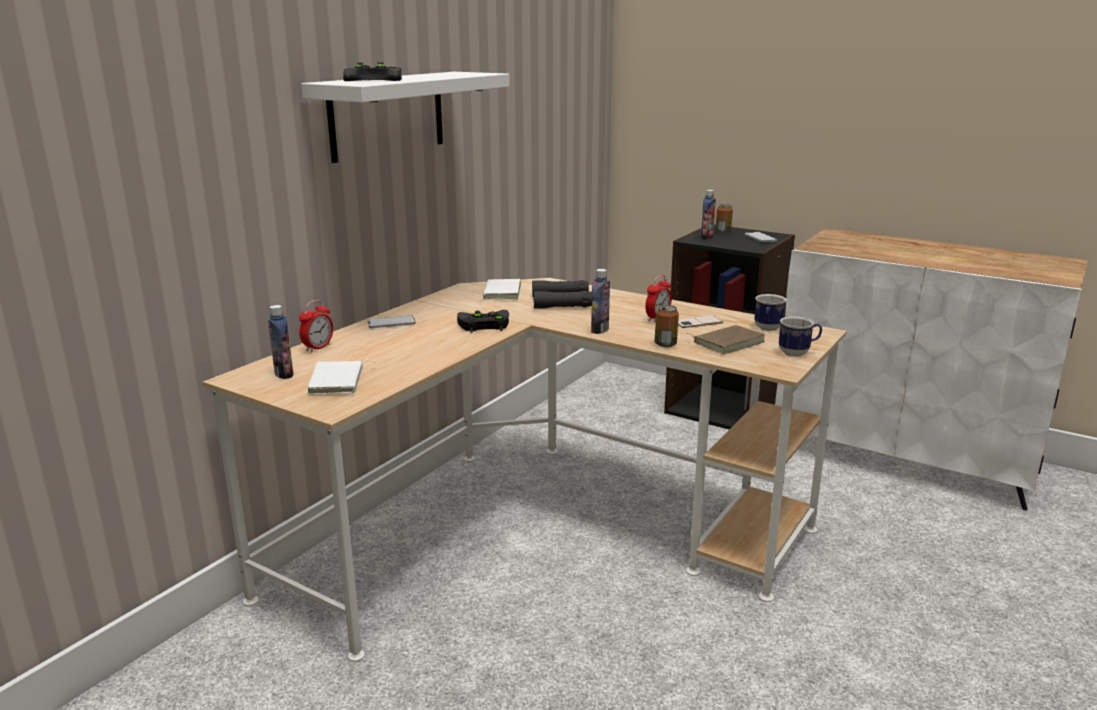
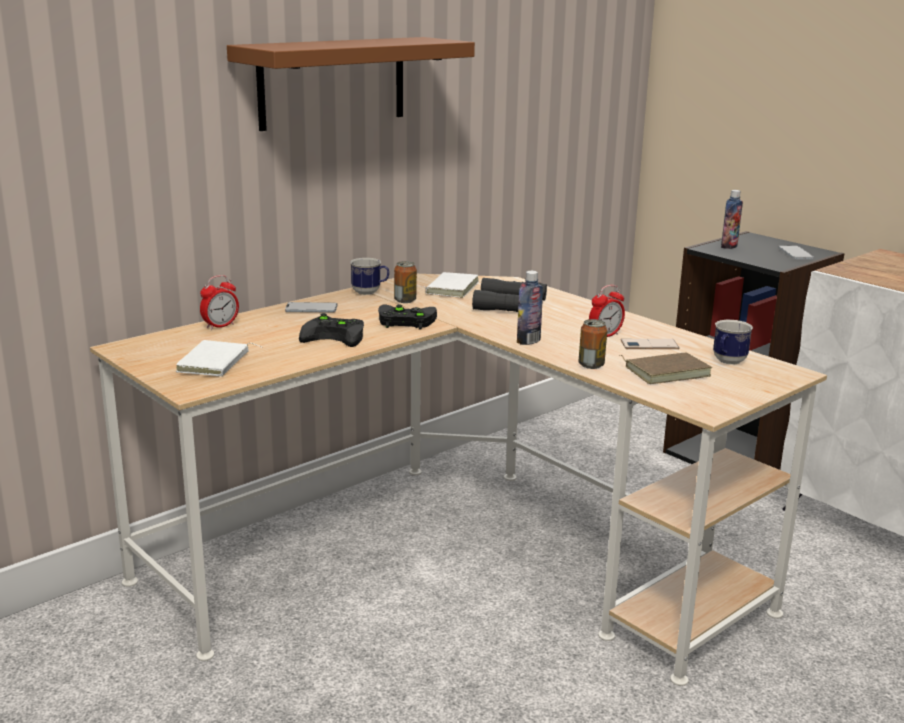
camera: 15 degrees right, 0 degrees up
bottle [268,305,294,379] -> none
white shelf [301,72,510,163] -> brown shelf [227,37,475,131]
black game controller [343,62,402,81] -> black game controller moved to [299,313,364,347]
can [715,204,733,234] -> can moved to [394,261,417,303]
mug [779,316,822,357] -> mug moved to [350,258,389,295]

